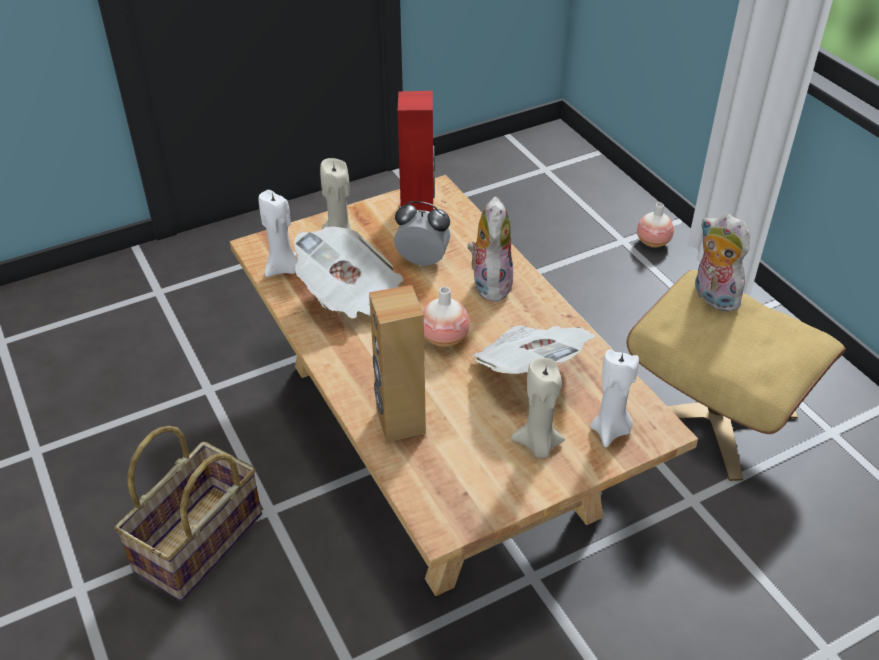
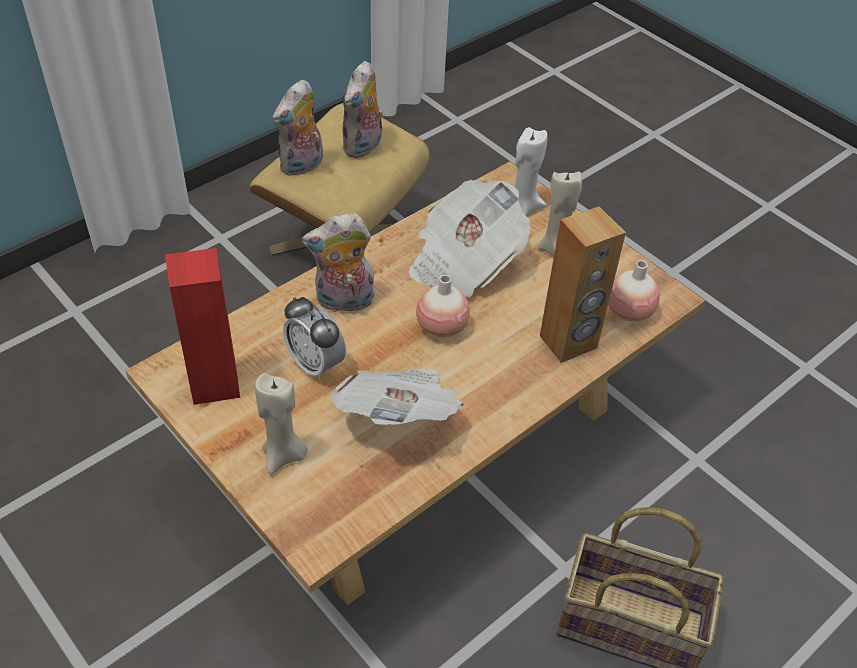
camera: 105 degrees left, 5 degrees up
white candle [259,190,298,277] -> none
alarm clock [394,201,451,266] -> alarm clock turned 45 degrees counterclockwise [283,297,346,381]
vase [637,202,674,248] -> vase moved to [608,260,660,322]
none -> plush toy [342,61,384,159]

